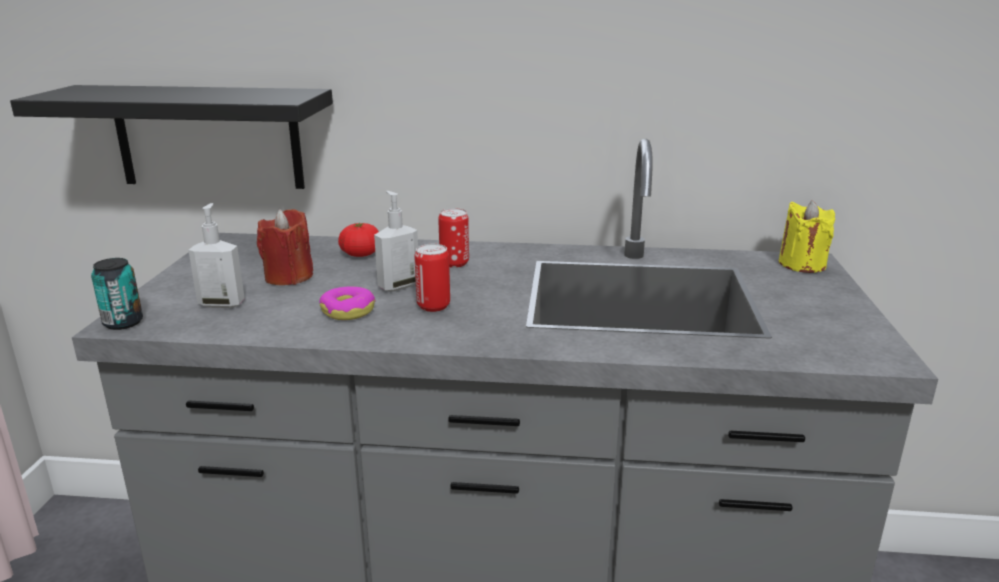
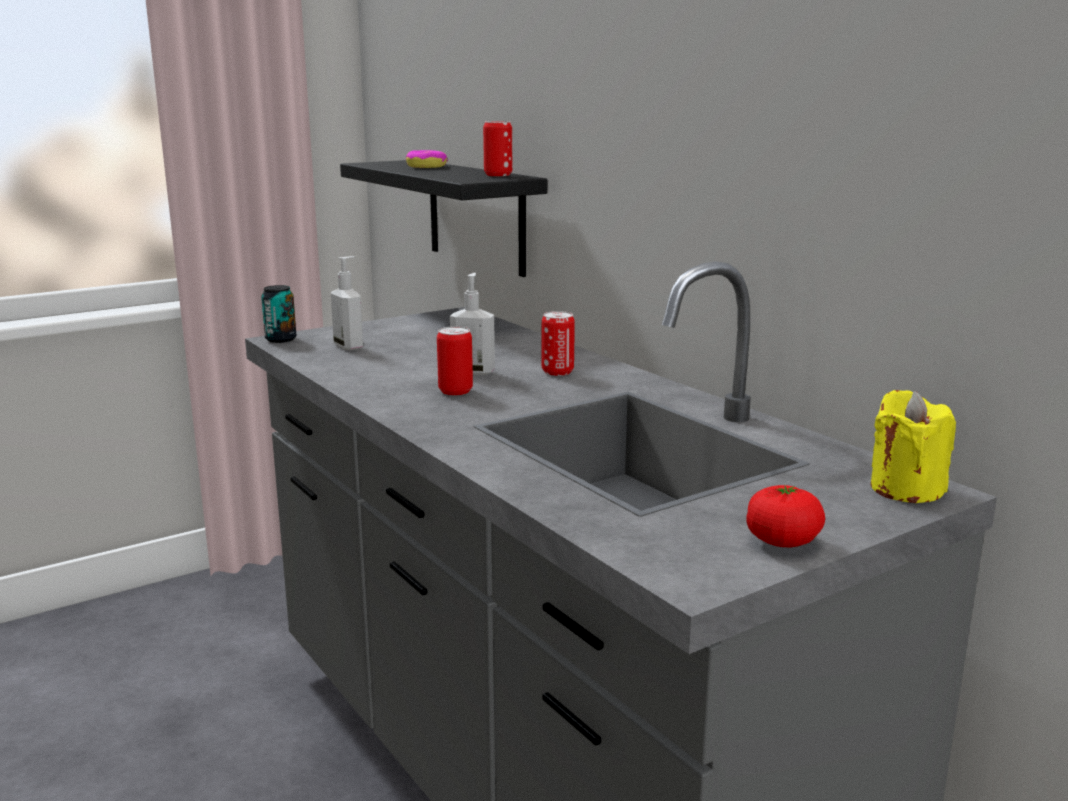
camera: 50 degrees right, 5 degrees down
red candle [257,209,313,285] -> none
donut [319,287,375,320] -> donut moved to [406,150,448,168]
tomato [338,223,379,257] -> tomato moved to [746,485,825,547]
none -> can [483,121,512,176]

